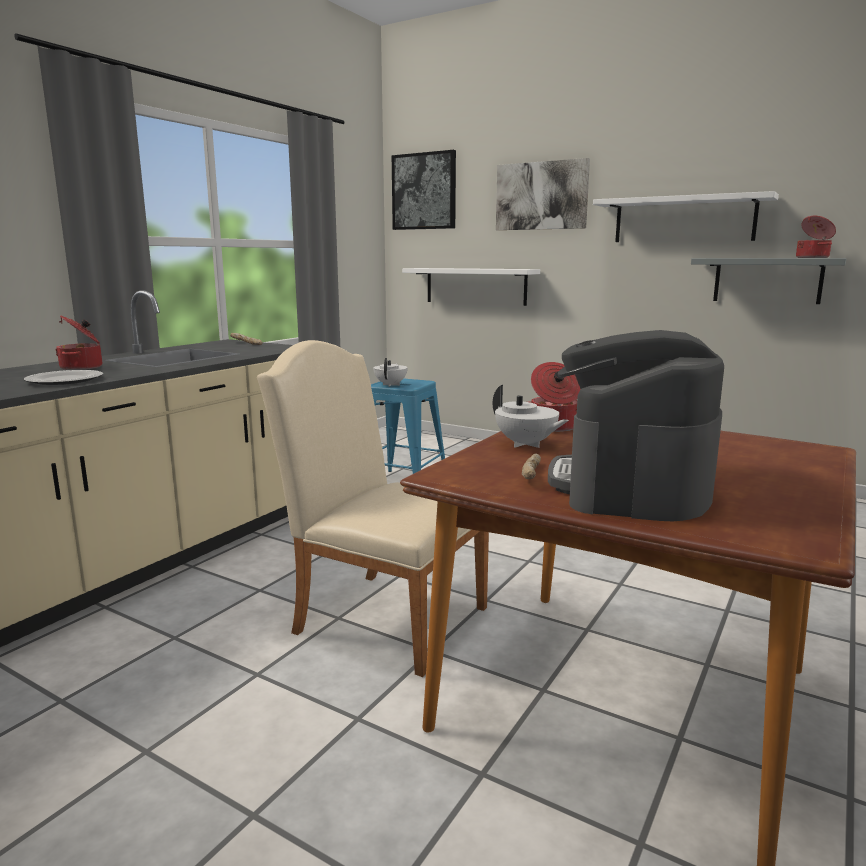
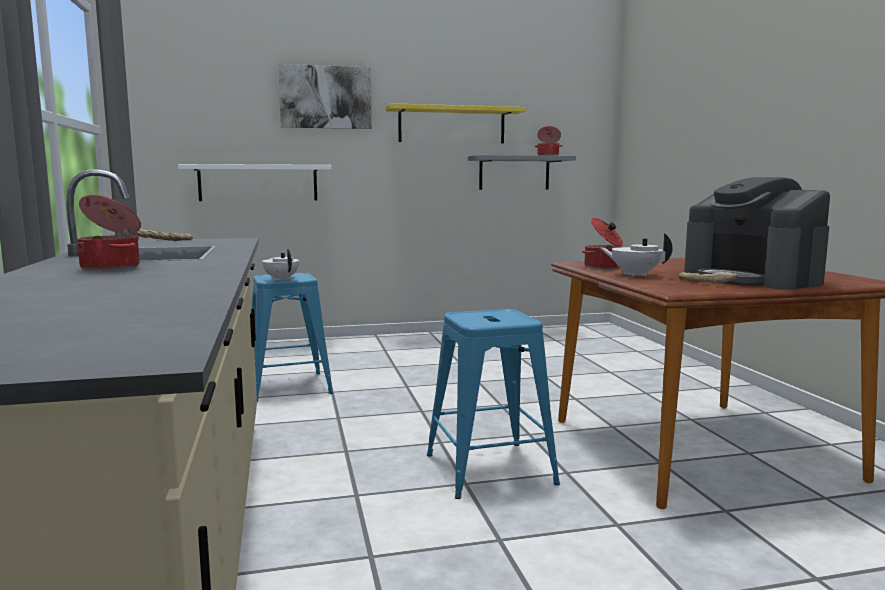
camera: 45 degrees left, 5 degrees down
plate [24,370,103,385] -> none
beige chair [257,340,489,677] -> blue stool [427,309,560,499]
picture [392,150,456,230] -> none
white teapot [493,385,569,448] -> white teapot turned 150 degrees counterclockwise [600,233,673,276]
white shelf [593,191,779,242] -> yellow shelf [385,103,526,143]

